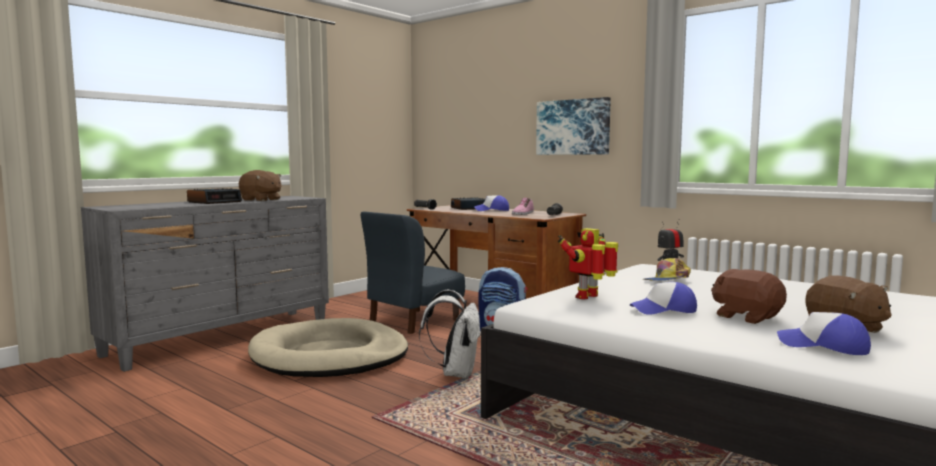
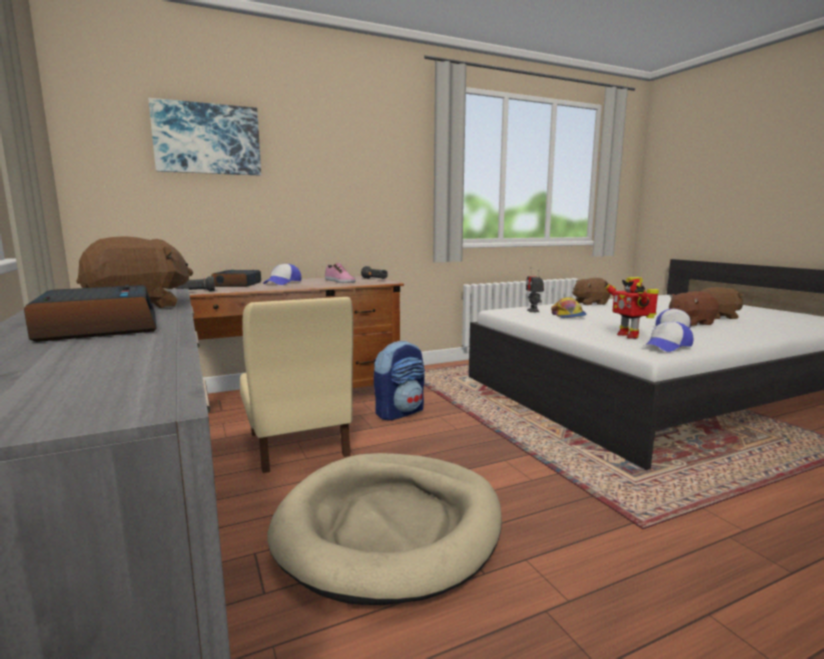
camera: 65 degrees left, 5 degrees up
blue chair [361,211,465,334] -> beige chair [240,297,353,473]
white backpack [419,289,481,378] -> none
picture [536,97,611,155] -> picture moved to [148,98,261,175]
cap [777,312,871,355] -> cap moved to [644,322,693,352]
none -> brown plush toy [572,278,611,305]

